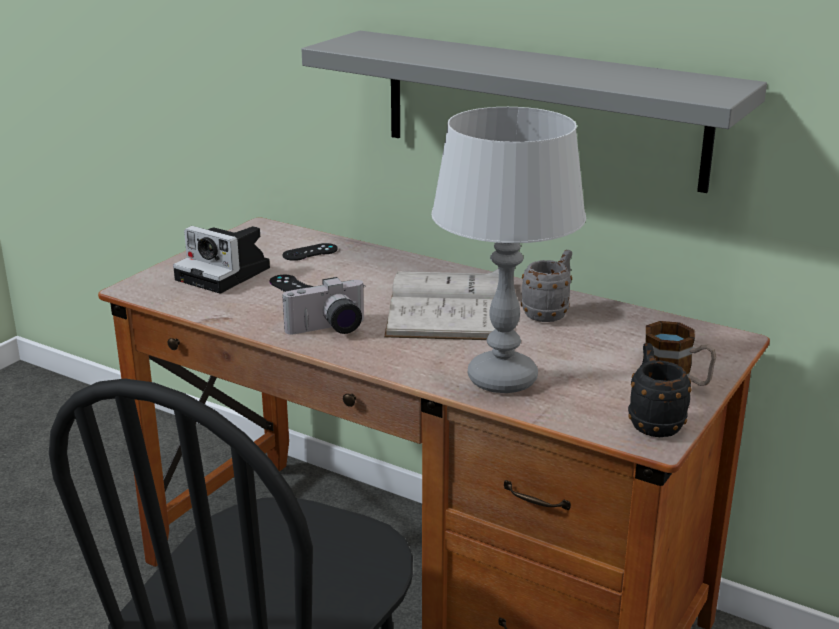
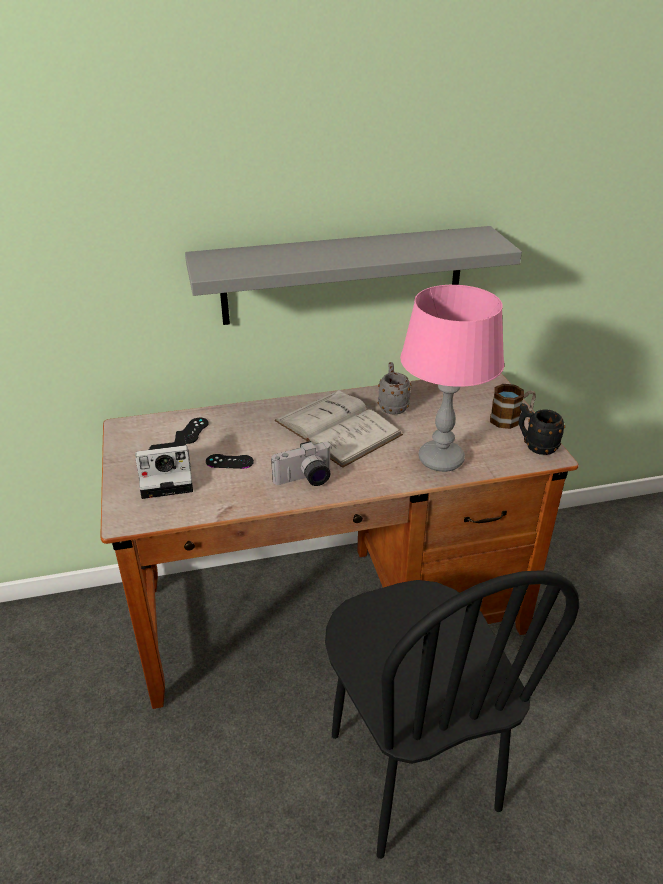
camera: 45 degrees left, 10 degrees up
camera [283,277,365,335] -> camera turned 45 degrees clockwise [271,441,331,486]
grey table lamp [431,107,586,393] -> pink table lamp [400,285,504,472]

